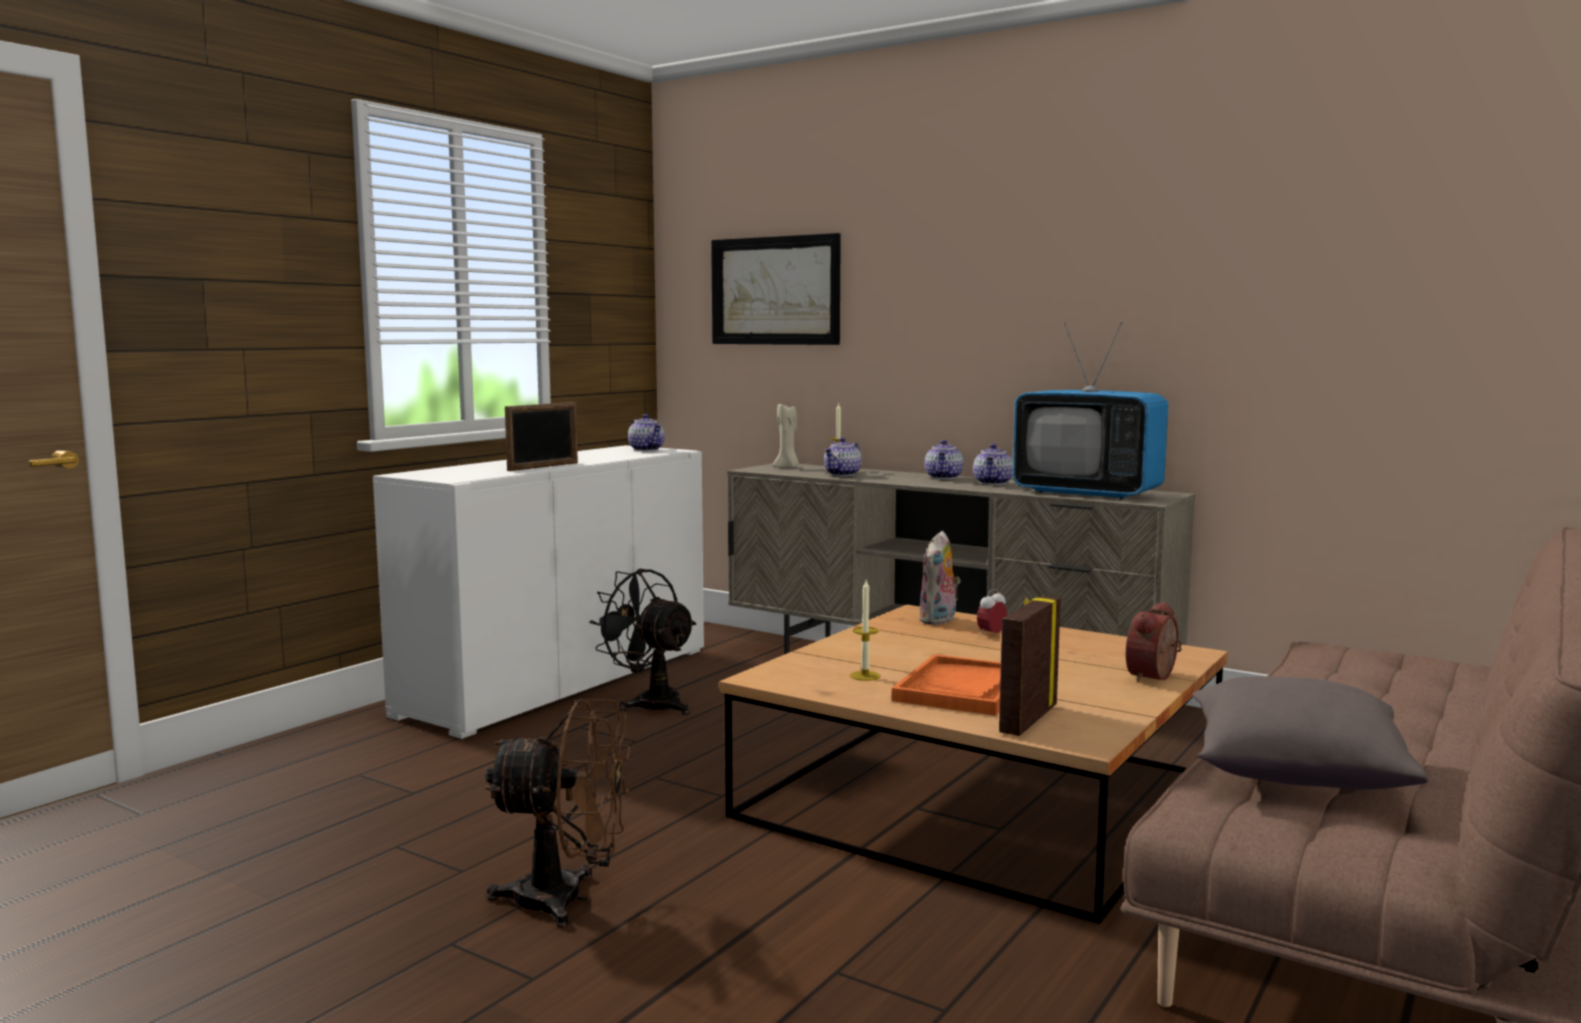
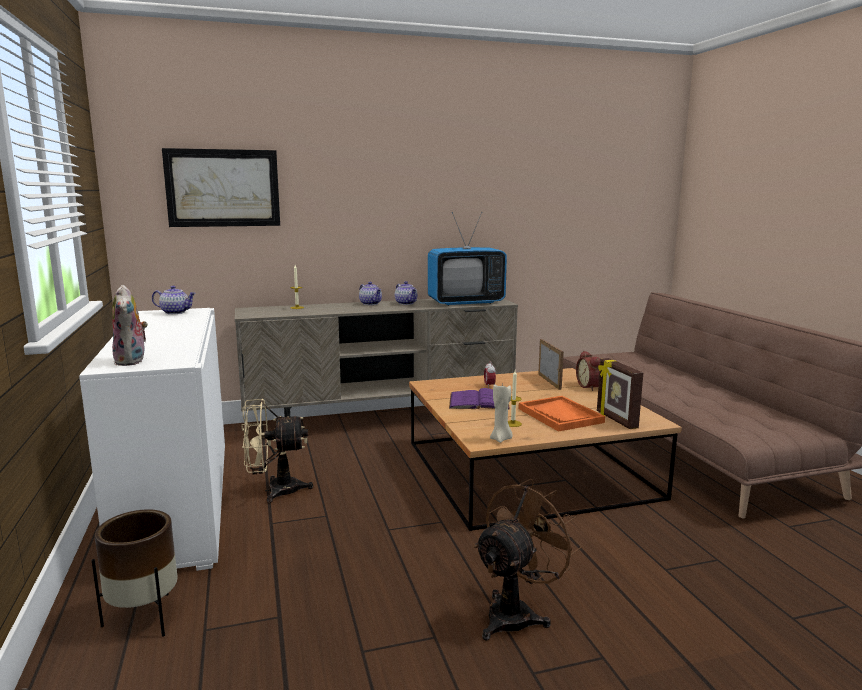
camera: 50 degrees left, 5 degrees up
picture frame [505,402,578,471] -> picture frame moved to [538,339,564,390]
black fan [589,568,696,715] -> beige fan [241,399,313,503]
beige candle [773,404,799,468] -> beige candle moved to [490,384,513,443]
teapot [824,437,862,476] -> none
plush toy [919,531,961,625] -> plush toy moved to [112,285,148,366]
grey pillow [1193,676,1429,789] -> none
none -> brown planter [92,509,178,637]
none -> purple book [449,388,510,410]

